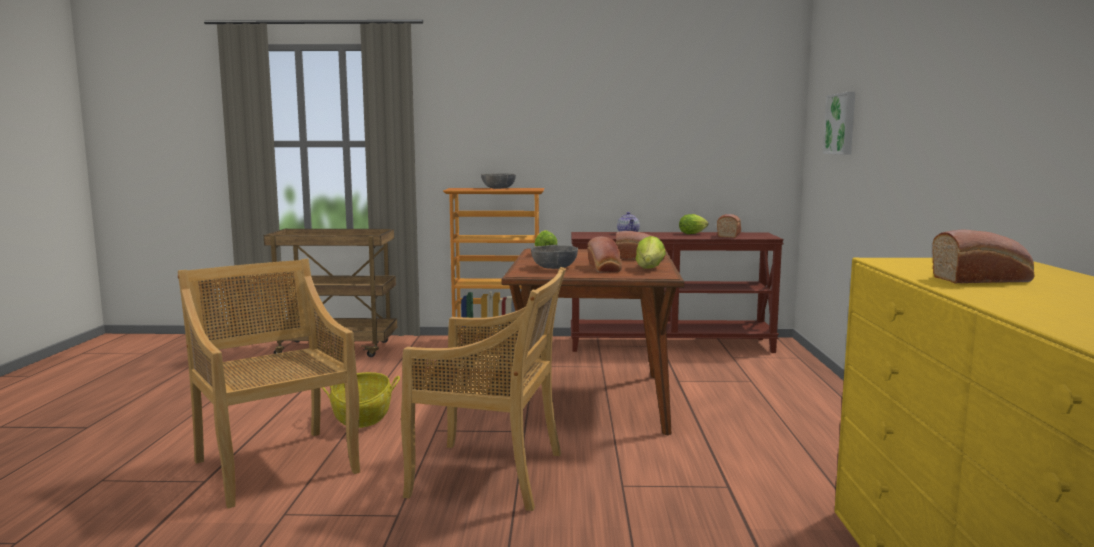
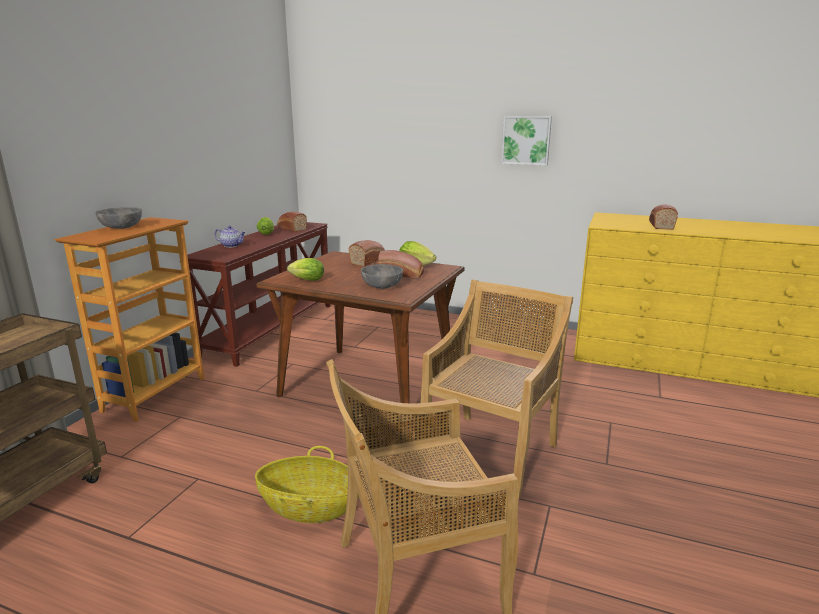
camera: 70 degrees left, 10 degrees up
picture [823,92,855,155] -> picture moved to [501,116,552,165]

